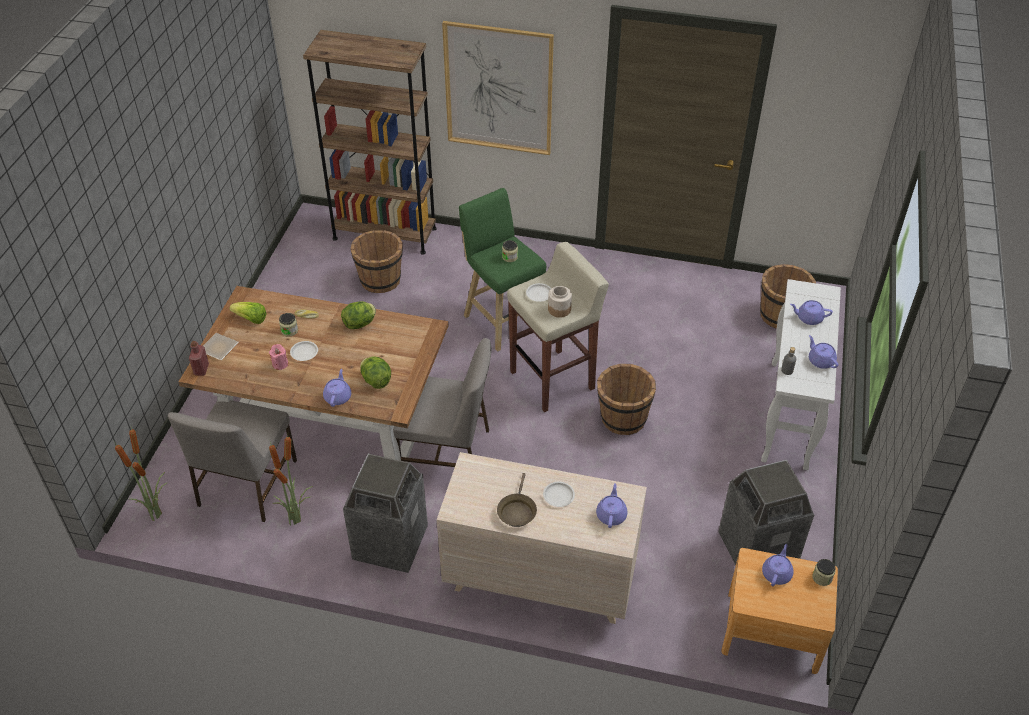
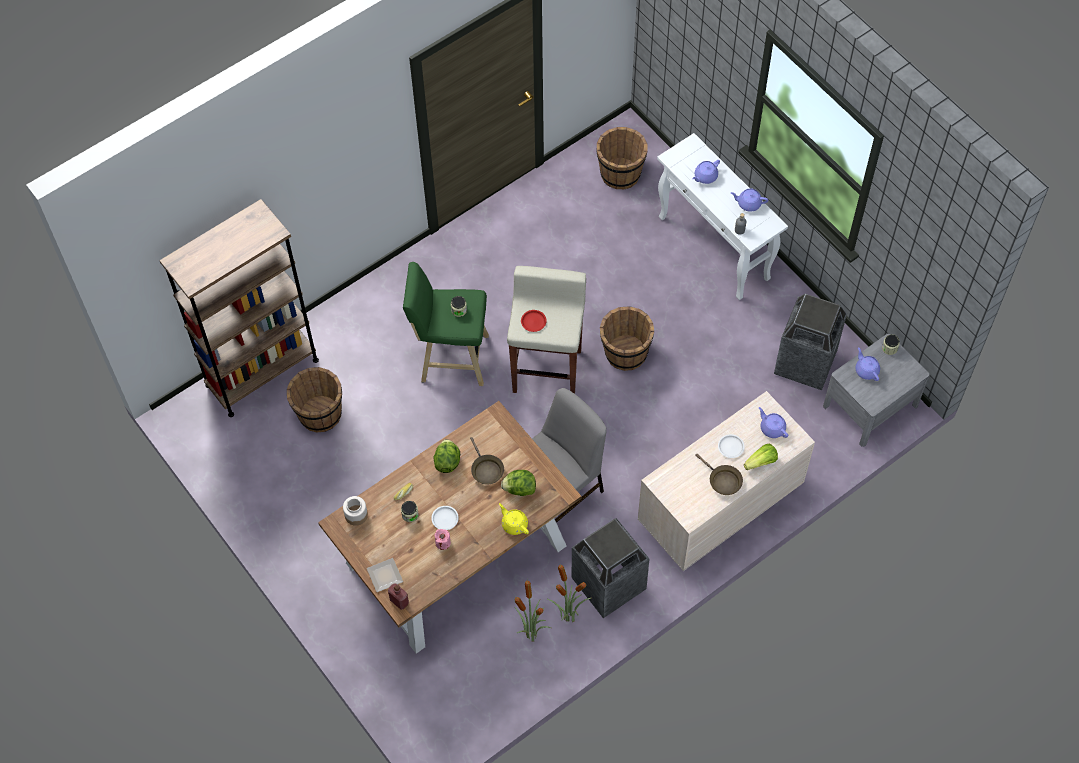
camera: 50 degrees left, 15 degrees up
potted plant [115,423,168,521] -> potted plant moved to [548,565,591,622]
grey chair [168,400,297,522] -> none
lettuce [229,302,267,324] -> lettuce moved to [744,444,778,470]
purple teapot [323,369,351,407] -> yellow teapot [499,503,529,535]
picture [442,21,554,155] -> none
white plate [526,283,551,302] -> red plate [521,310,547,332]
jar [548,286,572,318] -> jar moved to [343,496,368,526]
brown nightstand [721,548,838,674] -> grey nightstand [823,334,930,447]
none -> brown frying pan [470,437,504,485]

